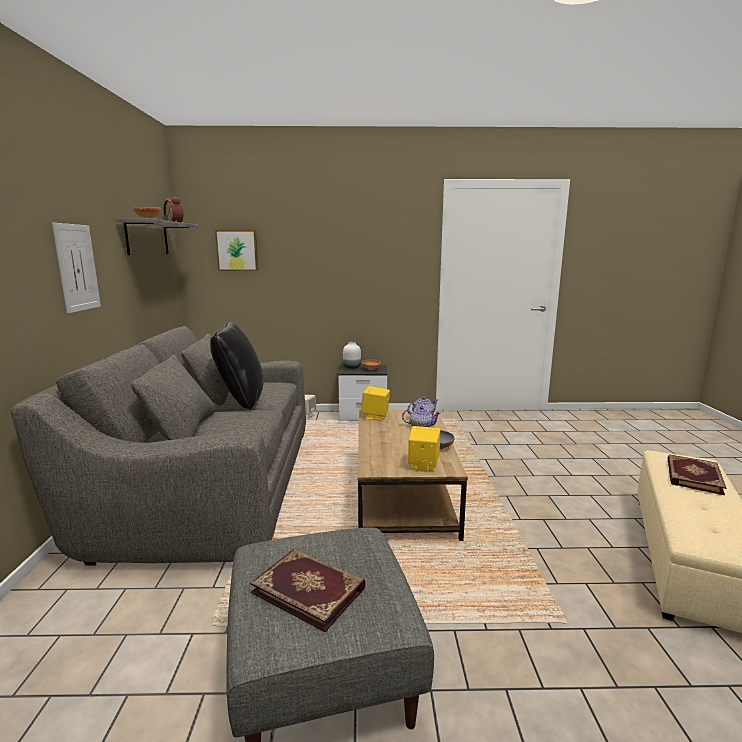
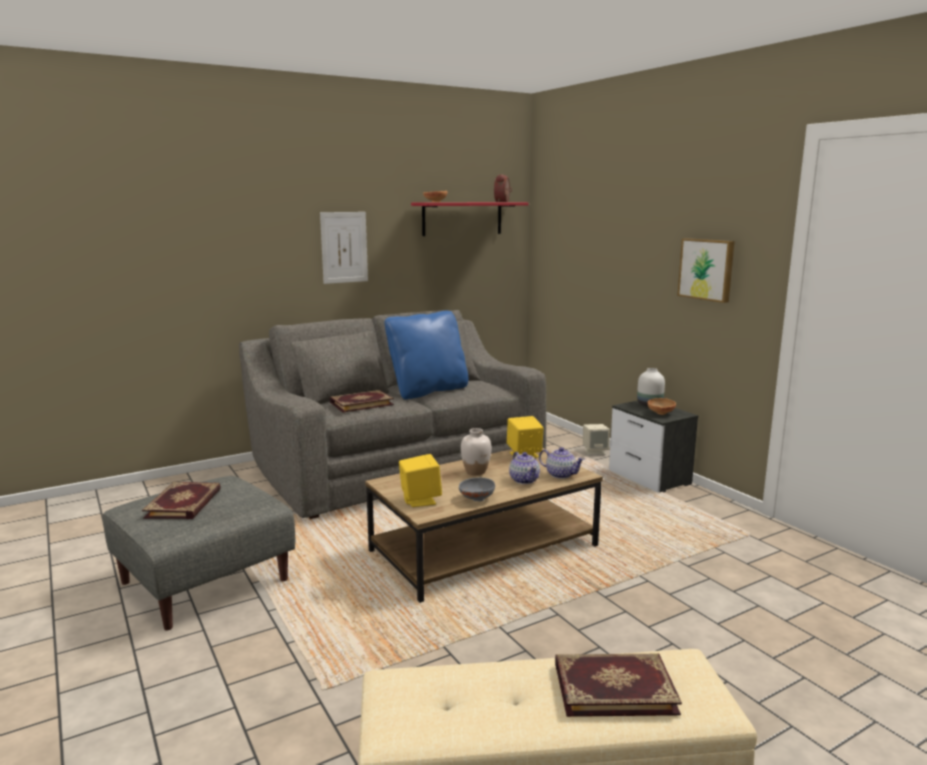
camera: 60 degrees right, 0 degrees up
grey shelf [117,218,198,255] -> red shelf [411,202,529,236]
black pillow [210,322,264,410] -> blue pillow [385,311,468,400]
picture [215,230,258,271] -> picture moved to [677,238,735,303]
none -> book [330,390,394,412]
none -> white vase [461,428,491,475]

